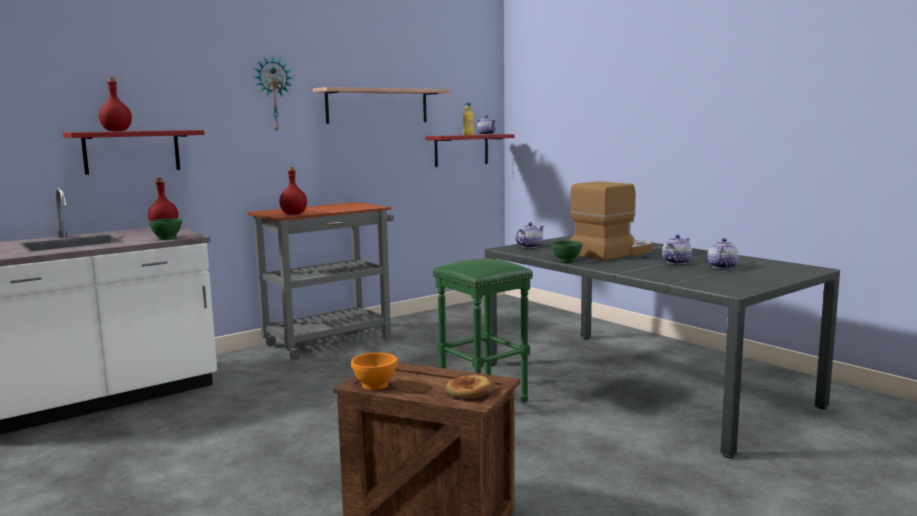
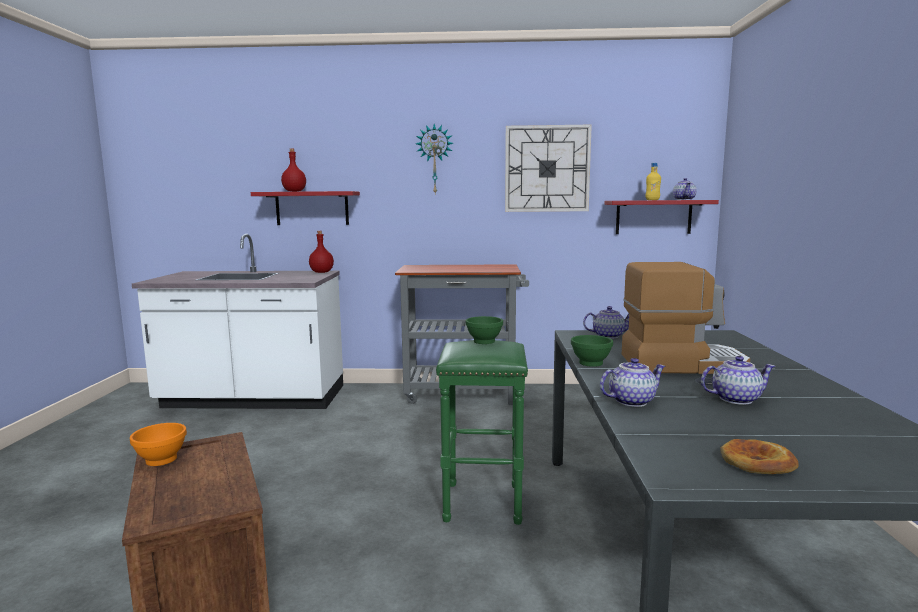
camera: 40 degrees right, 0 degrees up
green bowl [149,218,182,240] -> green bowl moved to [466,316,503,344]
red bottle [280,167,307,215] -> none
shelf [313,87,451,124] -> wall clock [505,125,592,212]
bread [446,375,495,398] -> bread moved to [720,439,798,474]
teapot [707,238,739,269] -> teapot moved to [600,358,665,407]

